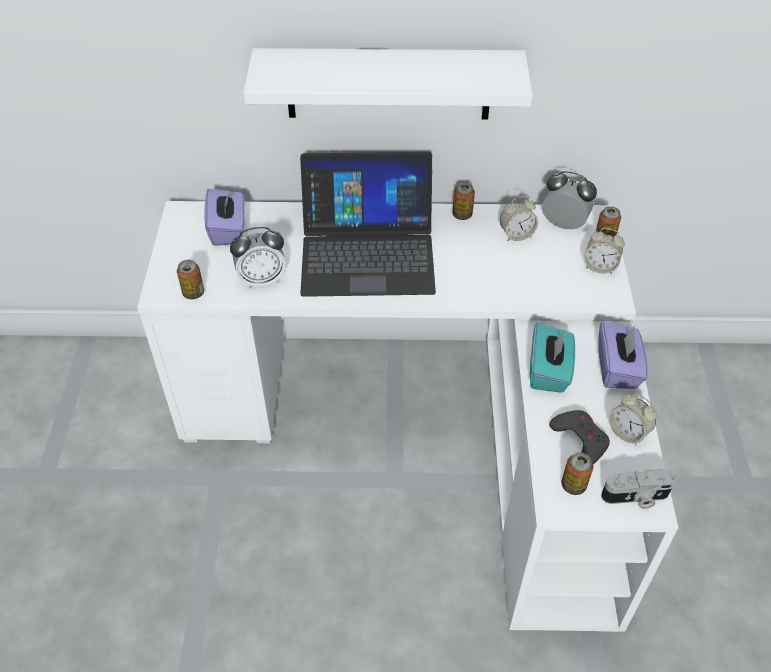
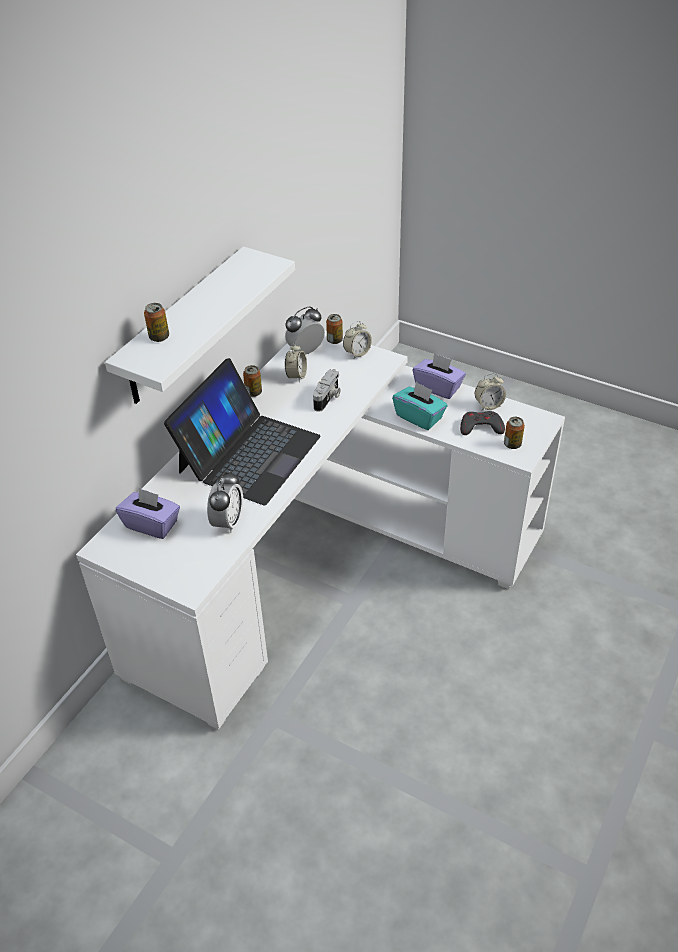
camera: 60 degrees left, 5 degrees down
can [177,260,204,299] -> can moved to [144,303,169,342]
camera [601,469,676,509] -> camera moved to [313,369,341,412]

